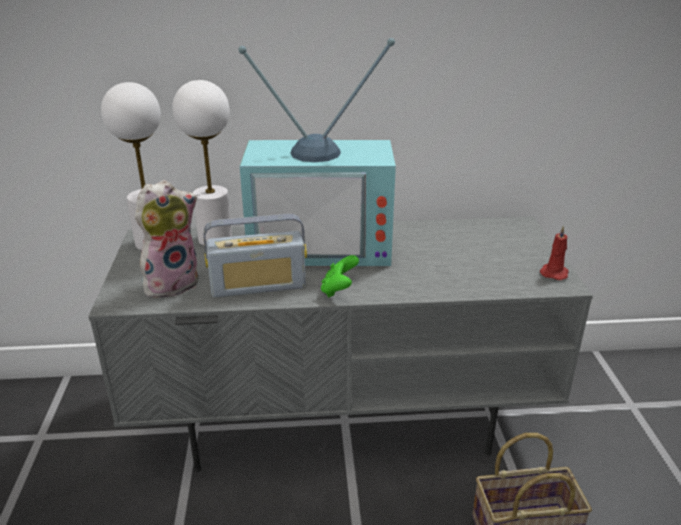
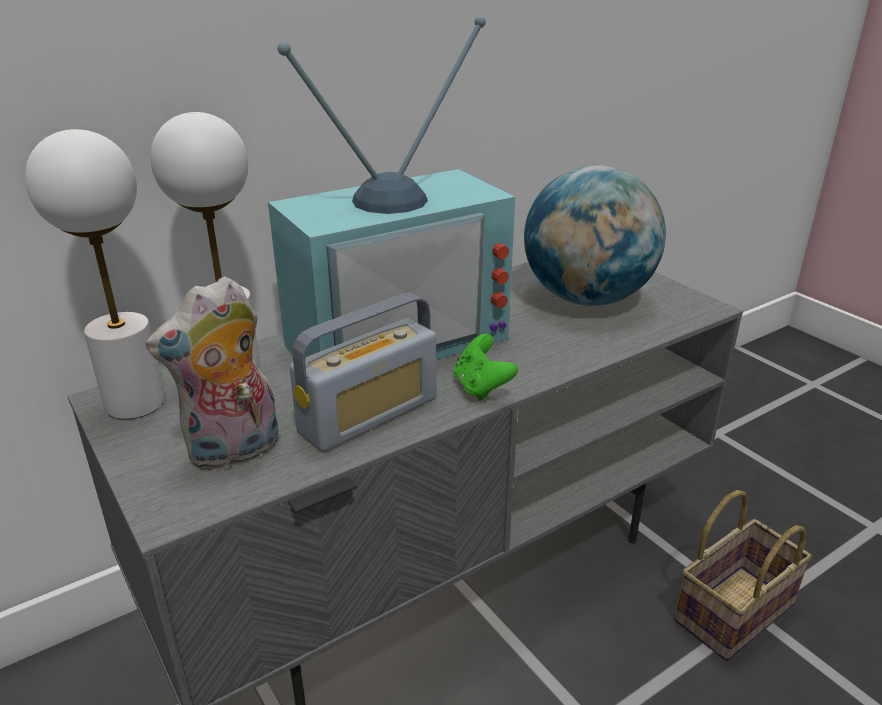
camera: 30 degrees left, 0 degrees up
plush toy [135,180,198,298] -> plush toy turned 150 degrees counterclockwise [146,276,279,470]
red candle [540,226,568,280] -> none
none -> globe [524,165,666,306]

